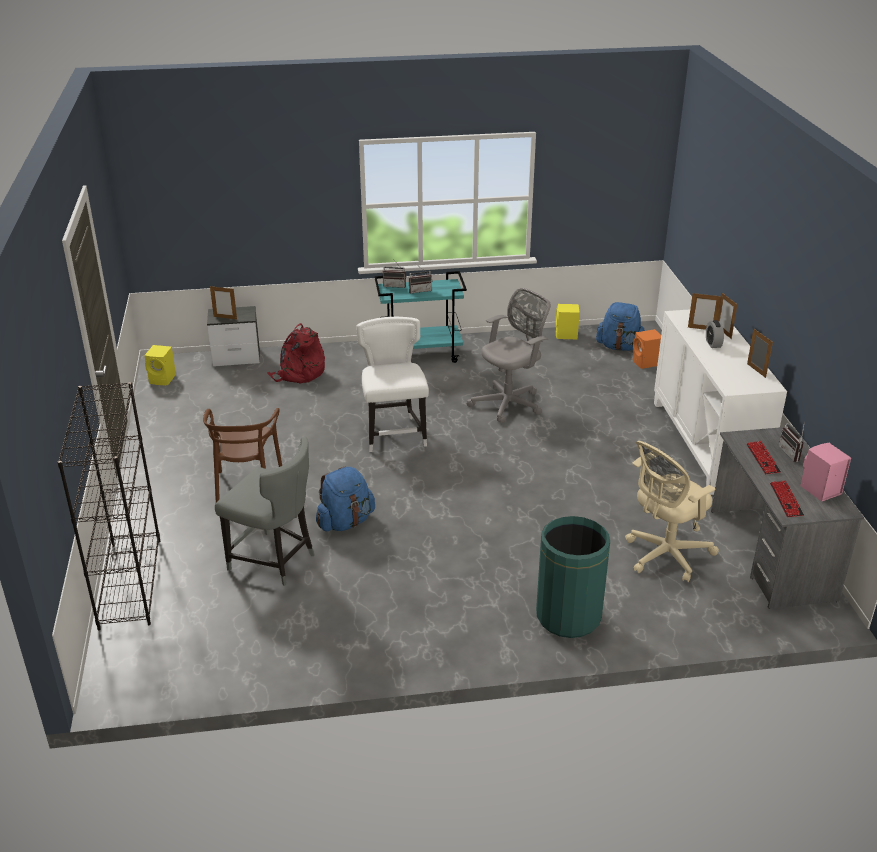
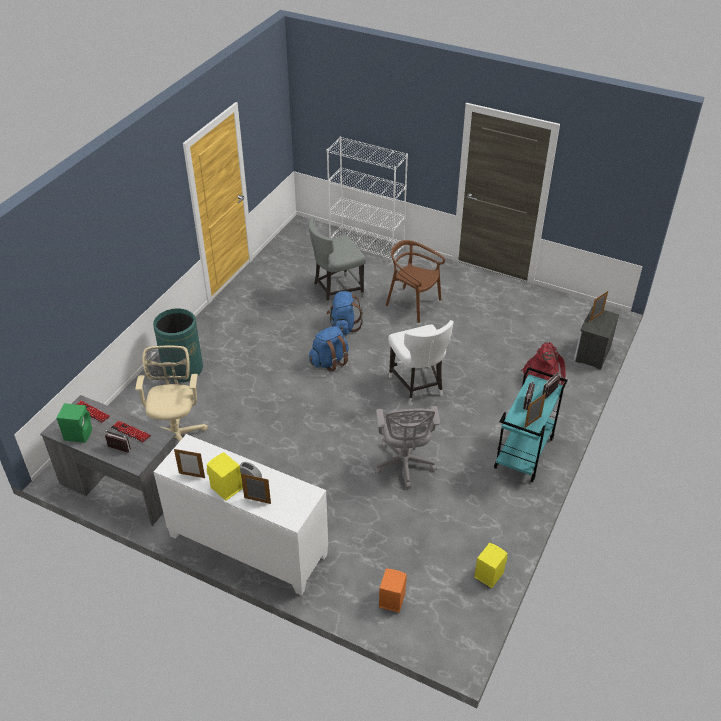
camera: 125 degrees right, 10 degrees up
black bookcase [58,382,161,630] -> white bookcase [327,137,408,263]
yellow speaker [144,345,176,385] -> yellow speaker moved to [207,452,243,501]
white chair [356,317,429,452] -> white chair turned 45 degrees clockwise [388,320,454,404]
blue backpack [596,302,645,351] -> blue backpack moved to [309,326,349,372]
picture frame [688,293,722,330] -> picture frame moved to [524,393,546,428]
pink speaker [800,443,851,501] -> green speaker [57,403,92,443]

